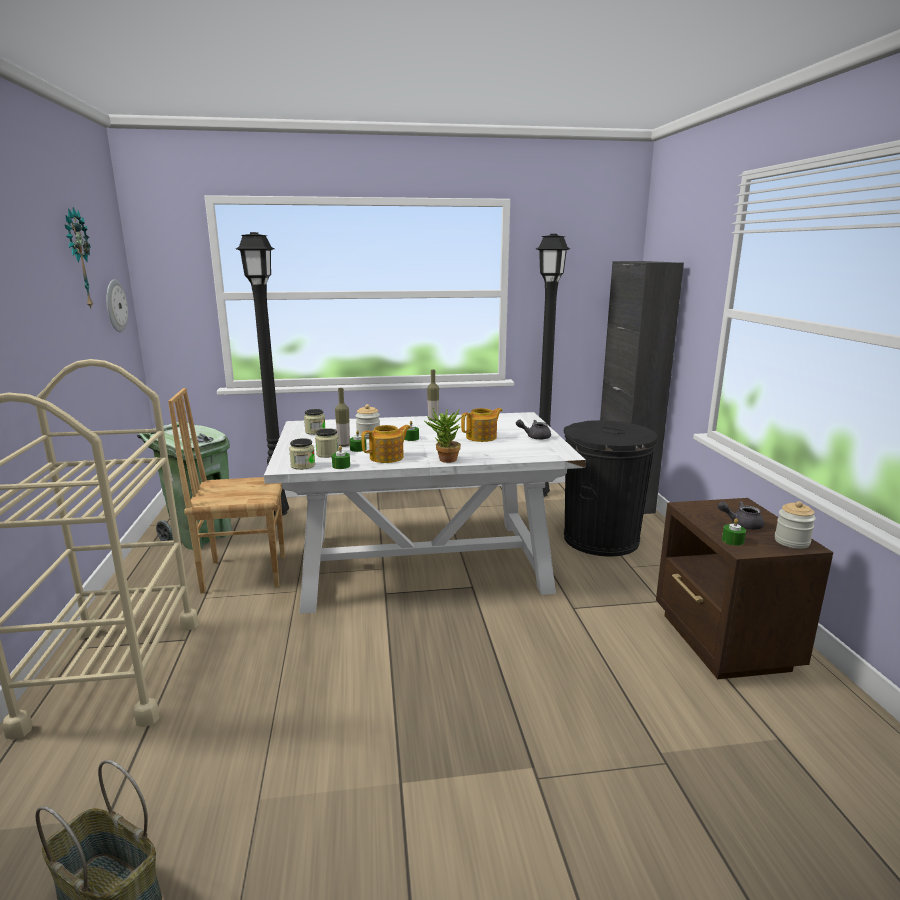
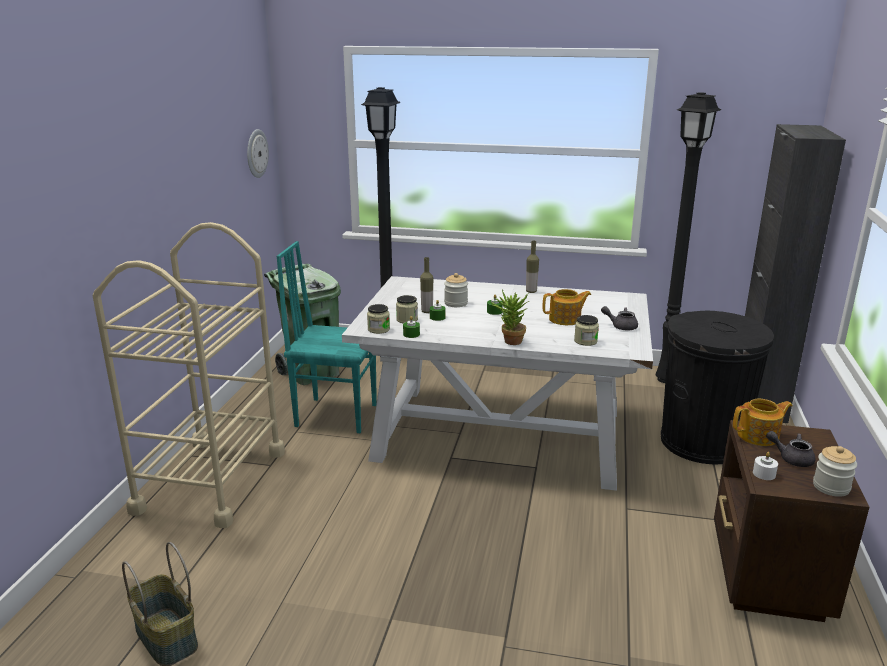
camera: 20 degrees right, 5 degrees up
wall clock [65,207,93,308] -> none
brown chair [168,388,285,593] -> turquoise chair [277,241,377,433]
jar [304,409,325,435] -> jar moved to [574,315,599,346]
teapot [361,425,411,463] -> teapot moved to [733,399,793,446]
green candle [722,518,746,546] -> white candle [753,452,778,480]

